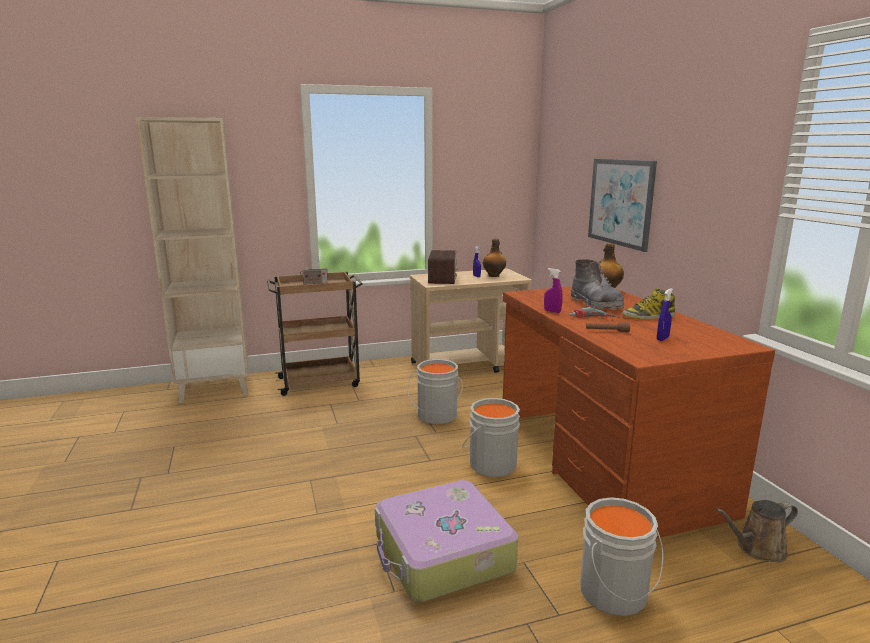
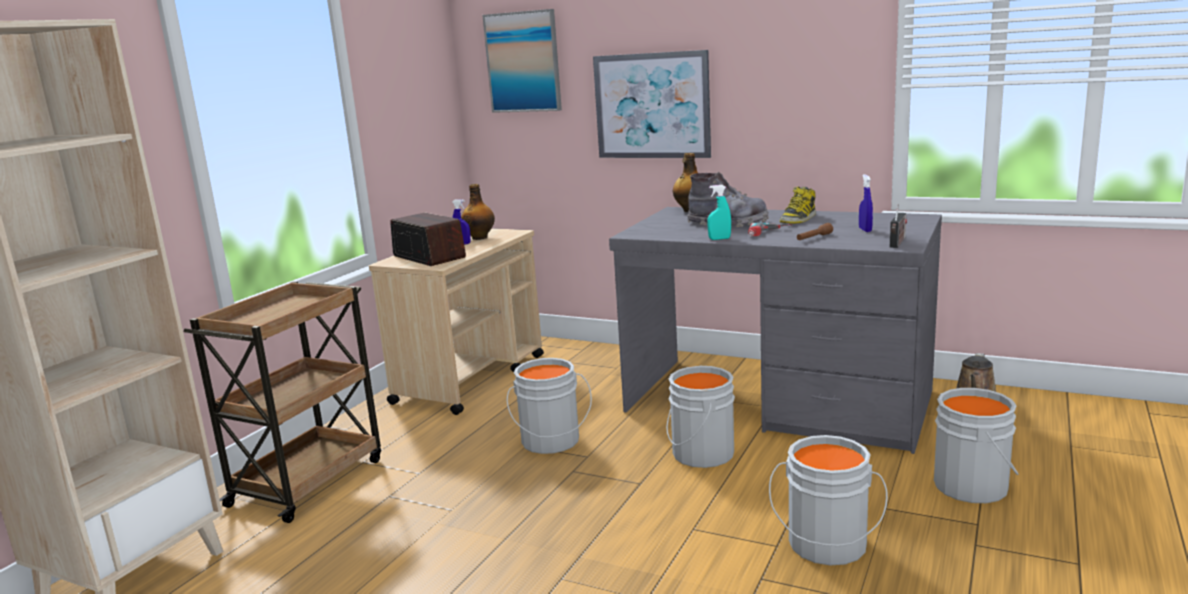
camera: 45 degrees left, 0 degrees up
radio [300,263,328,285] -> radio moved to [890,205,907,248]
suitcase [375,480,518,602] -> grey bucket [769,435,888,566]
brown desk [503,286,775,539] -> grey desk [609,207,942,454]
purple spray bottle [544,268,563,313] -> turquoise spray bottle [707,185,731,240]
none -> picture [482,9,562,113]

